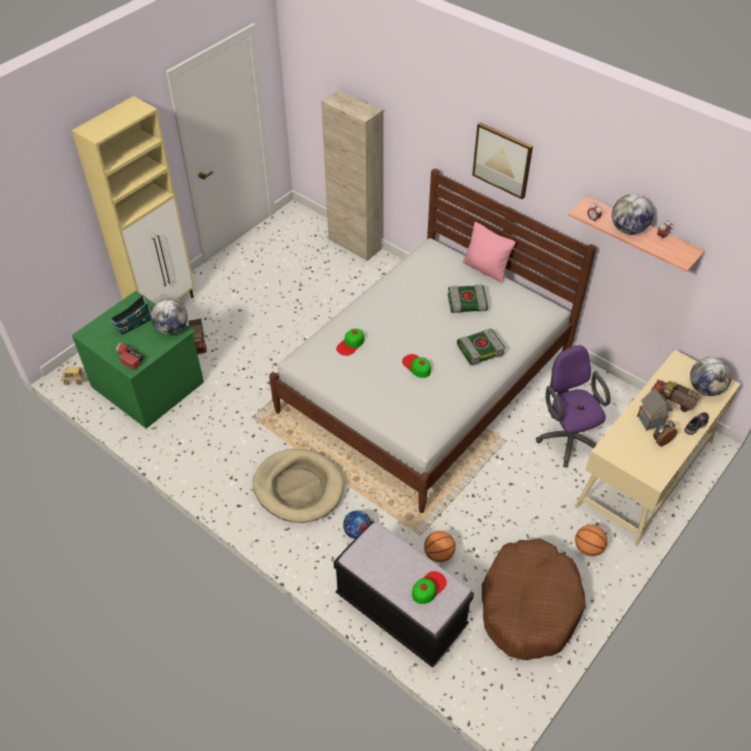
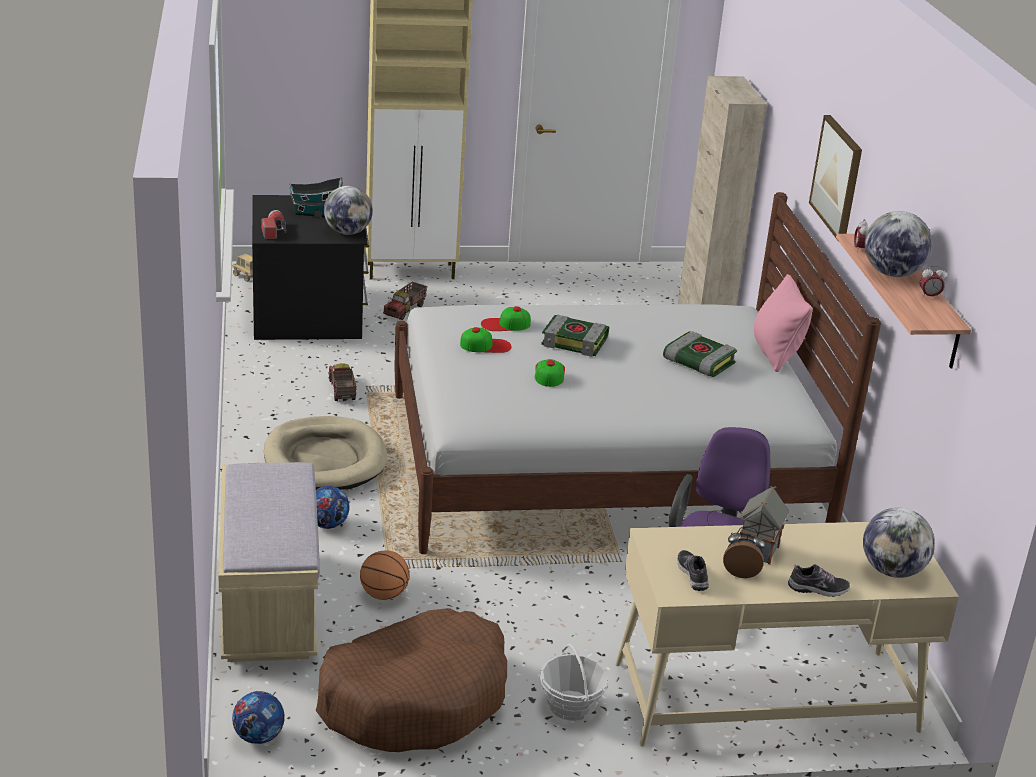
camera: 40 degrees right, 20 degrees down
green dresser [72,291,204,429] -> black dresser [252,195,369,340]
black bench [333,521,474,668] -> beige bench [218,462,320,662]
cap [412,571,447,604] -> cap moved to [460,327,512,353]
book [457,329,505,366] -> book moved to [541,315,609,357]
basketball [575,525,607,556] -> basket [540,644,609,721]
toy truck [651,380,701,412] -> toy truck moved to [329,363,357,401]
none -> football [232,691,285,744]
none -> shoe [677,550,709,591]

